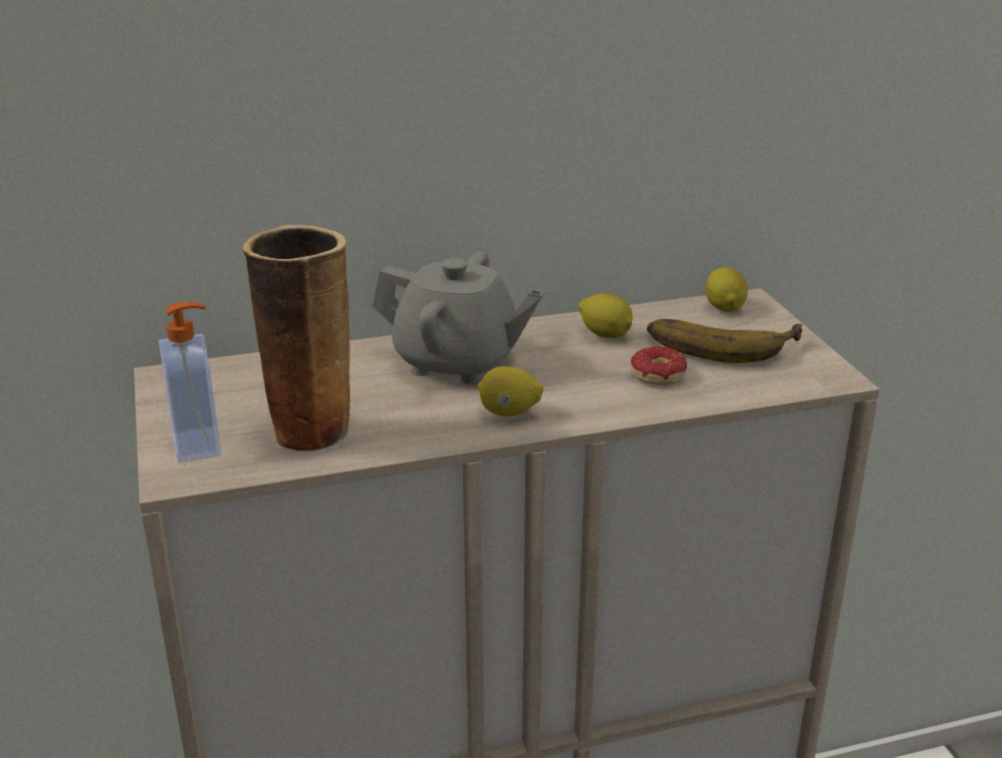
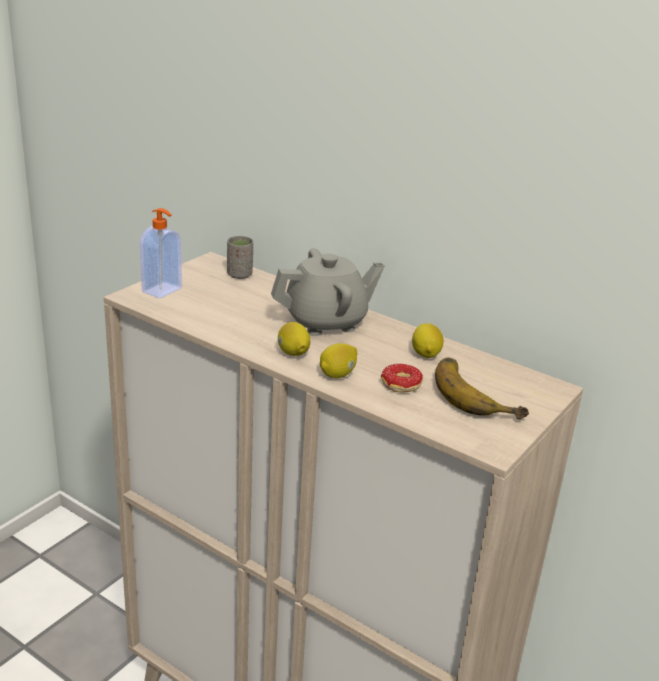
camera: 50 degrees right, 0 degrees up
vase [242,225,353,455] -> none
grey teapot [373,252,544,385] -> grey teapot turned 90 degrees counterclockwise [271,248,385,336]
lemon [705,267,748,312] -> lemon moved to [320,343,357,378]
none -> grey cup [227,236,253,279]

